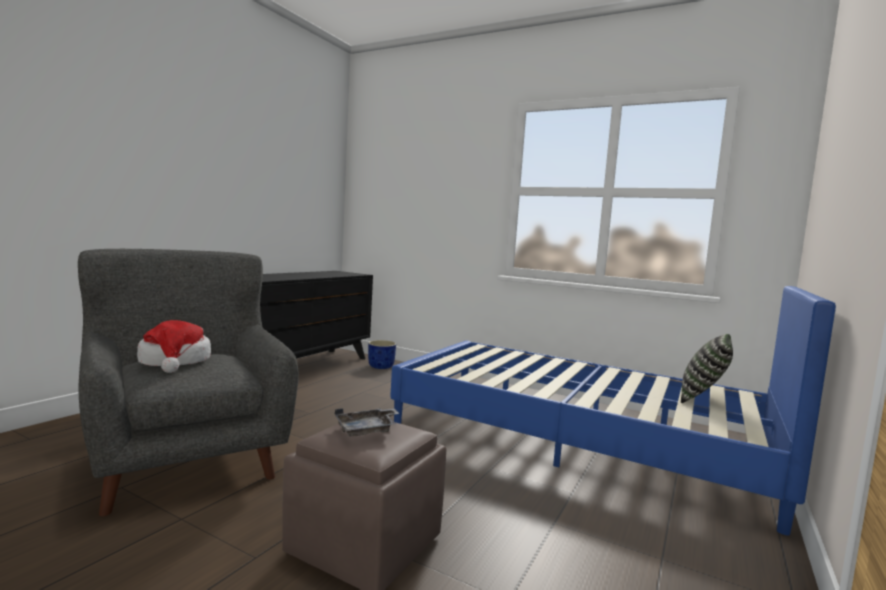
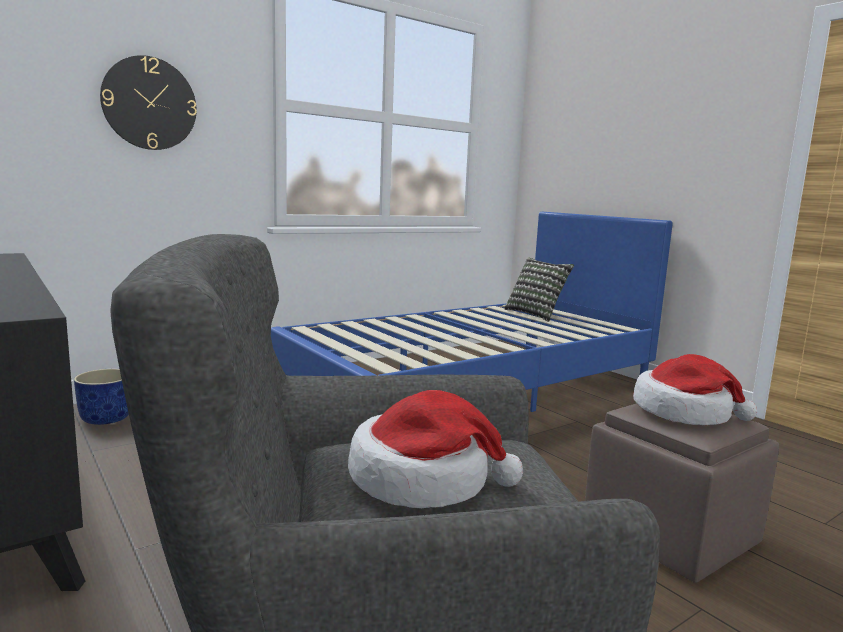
camera: 65 degrees left, 5 degrees up
grey tray [335,408,399,437] -> hat [633,354,757,425]
none -> wall clock [100,55,197,150]

